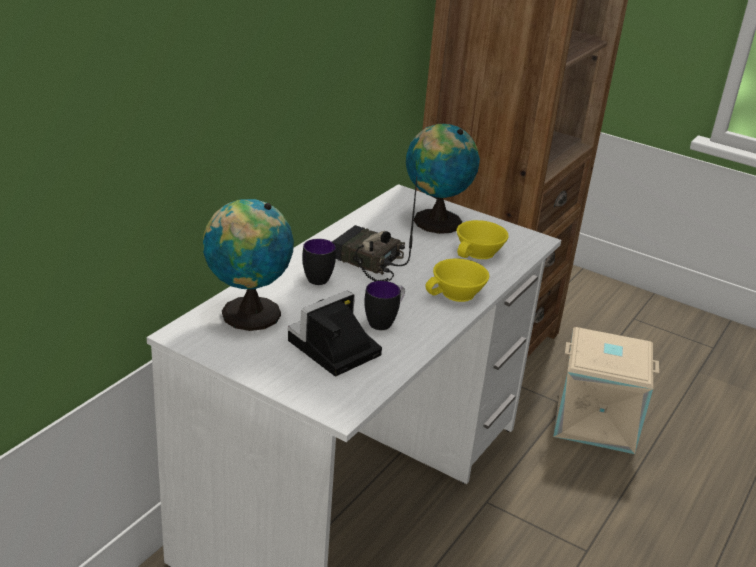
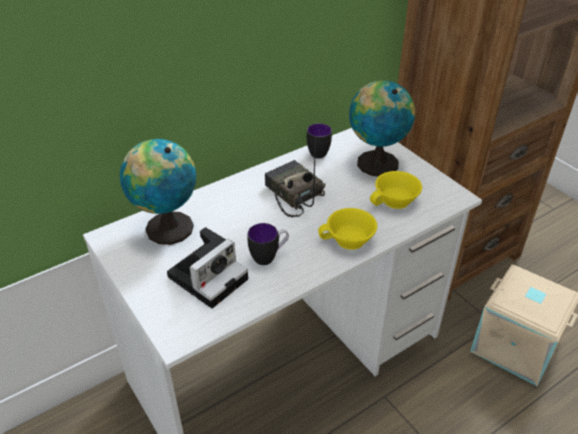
camera: 25 degrees right, 10 degrees up
camera [288,291,382,376] -> camera turned 150 degrees clockwise [167,227,248,308]
mug [302,239,336,285] -> mug moved to [307,123,332,159]

